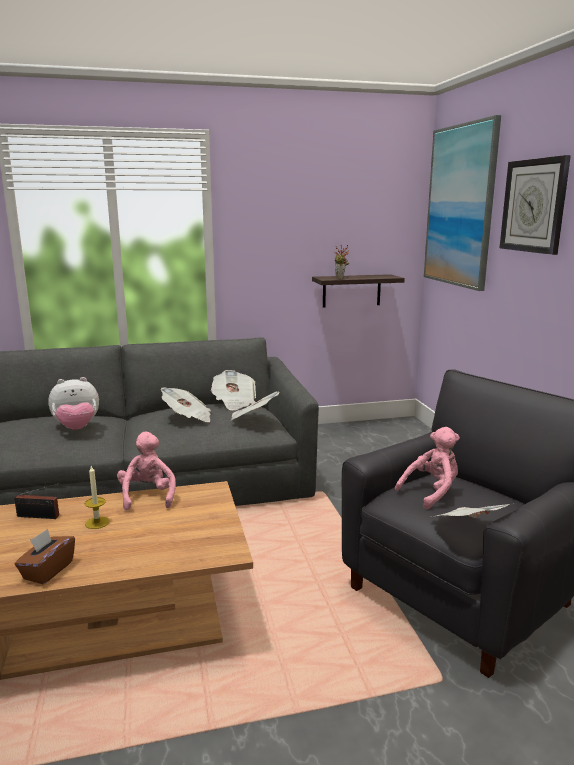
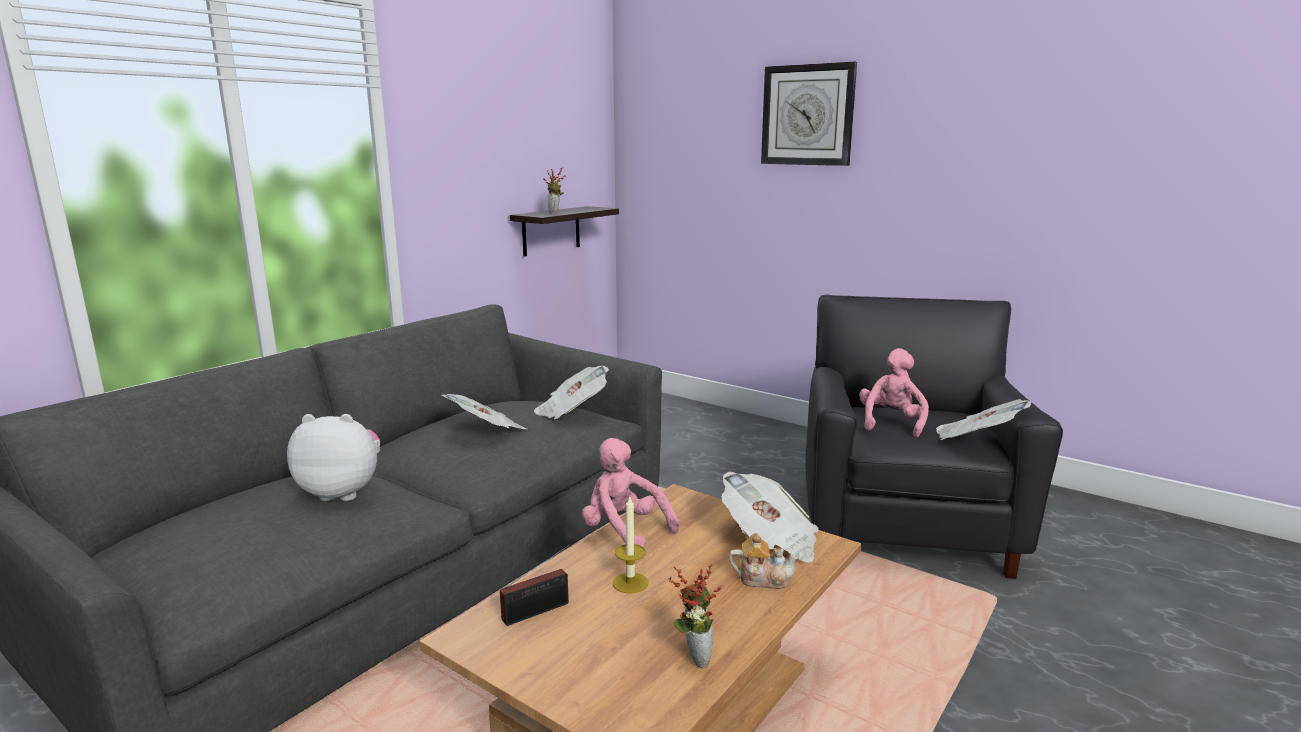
camera: 40 degrees left, 0 degrees up
brown tissue box [14,529,75,584] -> potted plant [669,564,722,668]
plush toy [48,377,99,430] -> plush toy turned 120 degrees counterclockwise [287,414,380,501]
newspaper [211,370,256,411] -> newspaper moved to [721,472,818,563]
picture [424,115,501,291] -> none
none -> teapot [729,533,799,589]

